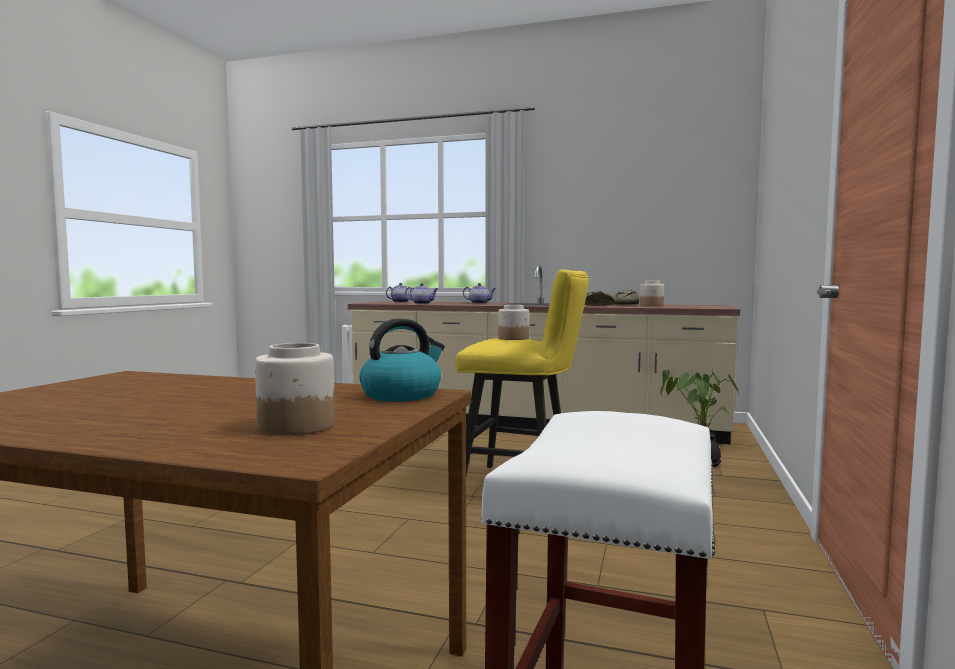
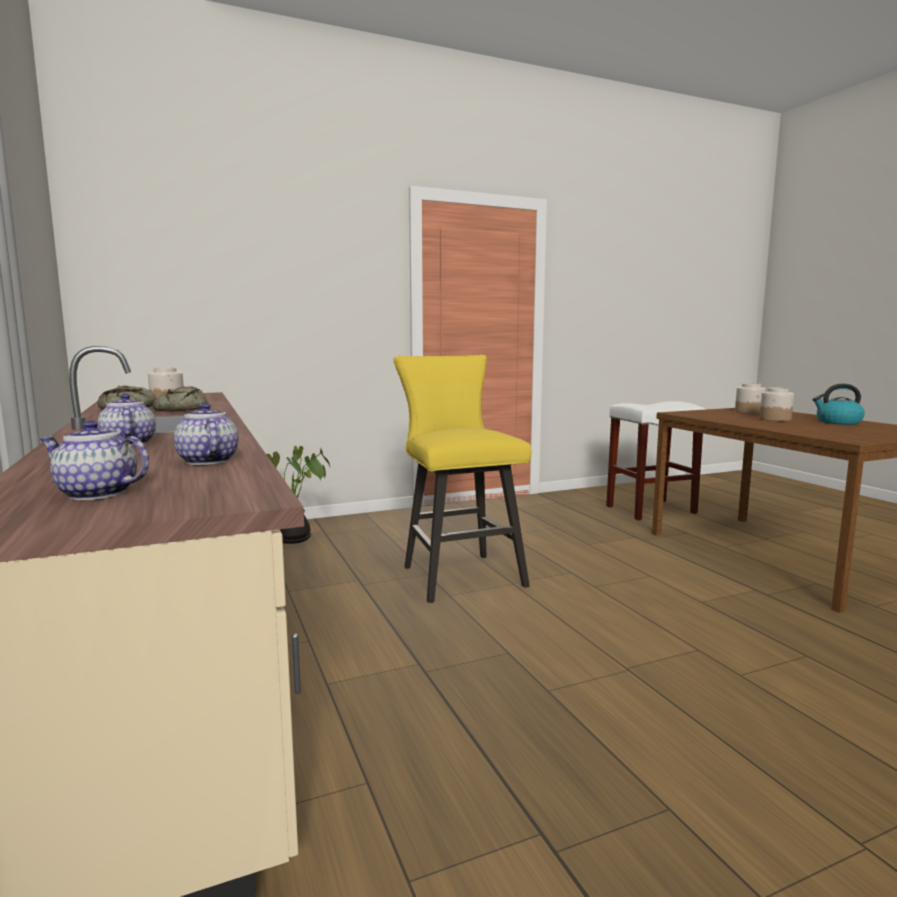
camera: 130 degrees left, 5 degrees up
kettle [359,318,445,402] -> kettle moved to [812,384,865,425]
jar [498,305,529,340] -> jar moved to [760,387,794,421]

